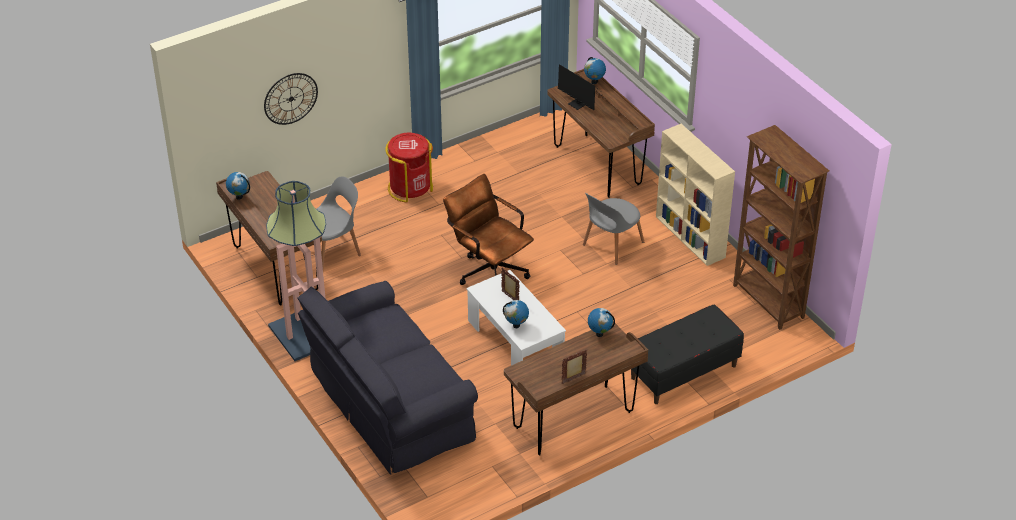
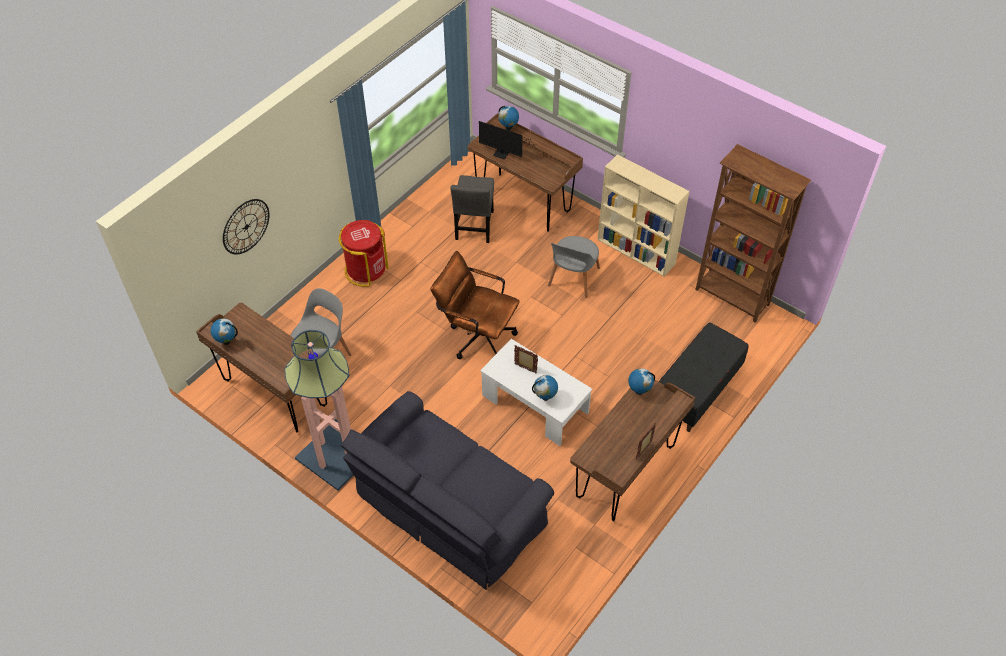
camera: 20 degrees left, 10 degrees up
none -> grey chair [450,175,494,243]

